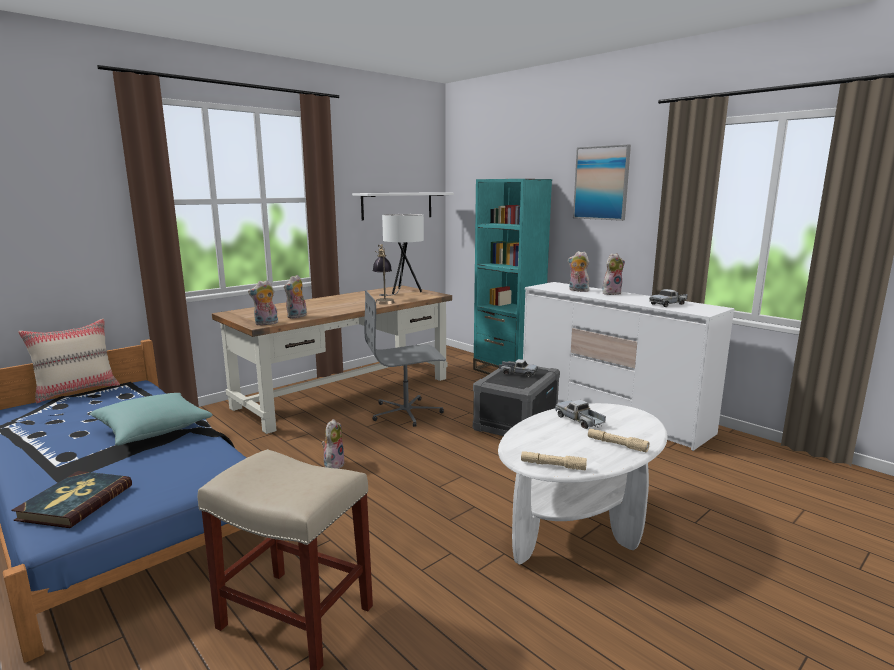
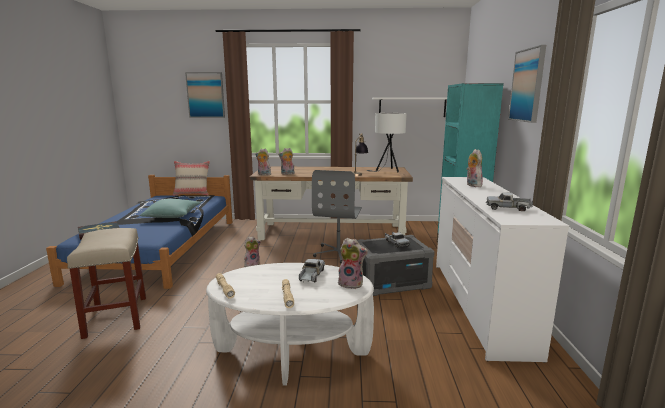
camera: 45 degrees right, 0 degrees up
grey office chair [364,289,446,427] -> grey office chair turned 105 degrees counterclockwise [312,170,362,264]
plush toy [602,253,625,295] -> plush toy moved to [338,238,368,289]
none -> picture [185,72,225,118]

